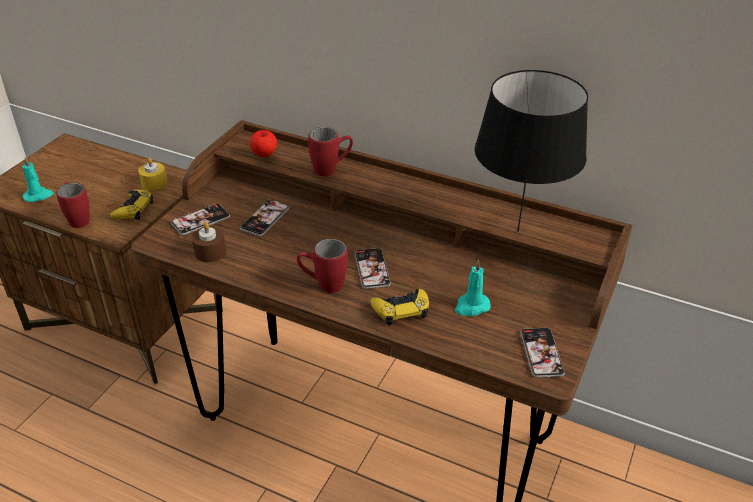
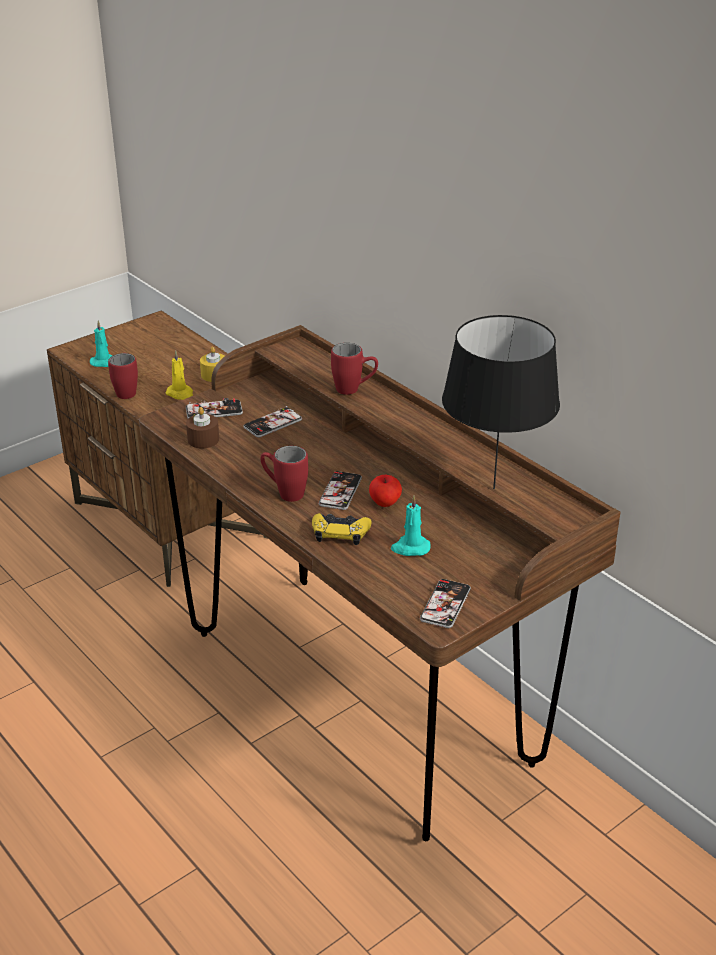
camera: 25 degrees right, 5 degrees down
yellow game controller [110,189,153,220] -> yellow candle [166,350,193,400]
apple [250,130,277,157] -> apple moved to [369,474,402,507]

